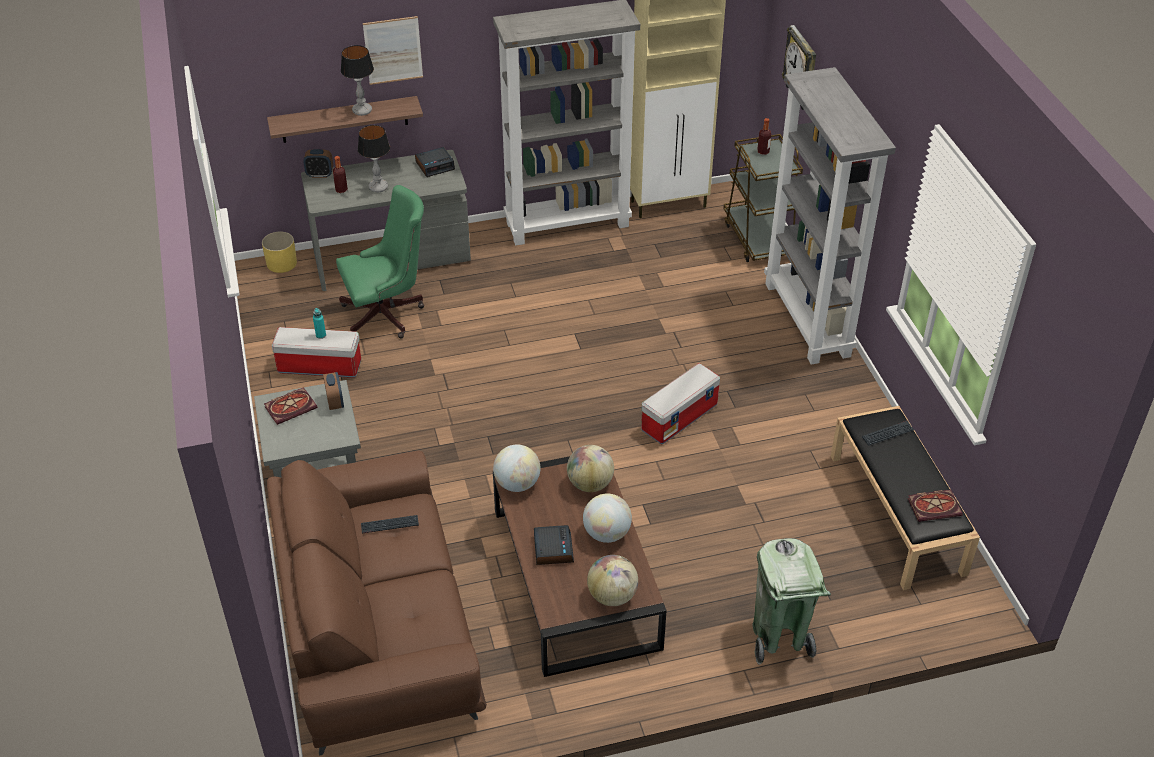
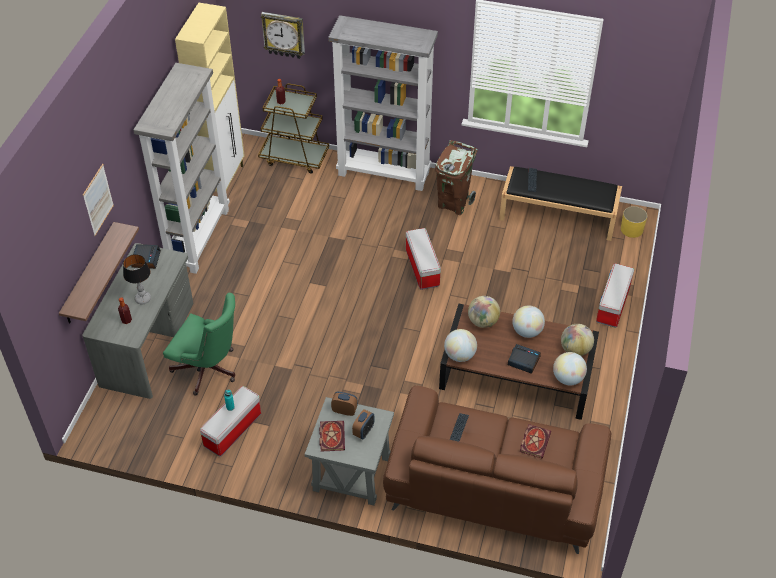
camera: 60 degrees left, 5 degrees up
yellow planter [262,231,297,273] -> yellow planter moved to [621,206,647,238]
alarm clock [303,149,333,178] -> alarm clock moved to [352,409,374,439]
green office chair [336,185,424,339] -> green office chair turned 105 degrees clockwise [163,293,235,396]
table lamp [341,45,374,116] -> none
green trash can [752,538,831,665] -> storage box [596,263,634,328]
book [908,490,963,522] -> book moved to [520,424,551,458]
none -> brown trash can [435,140,478,215]
none -> globe [553,352,587,385]

